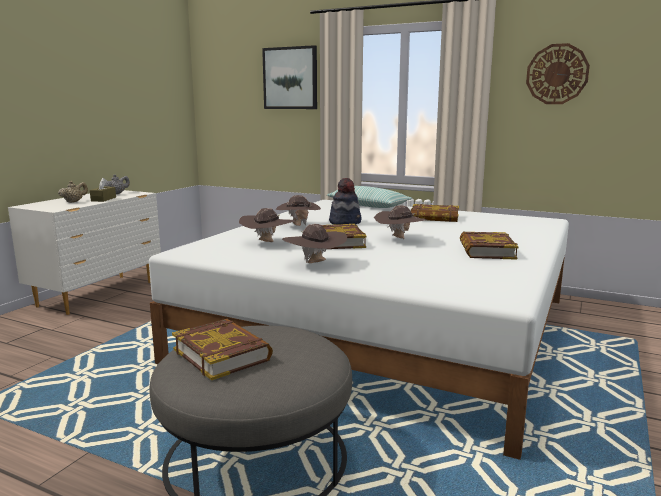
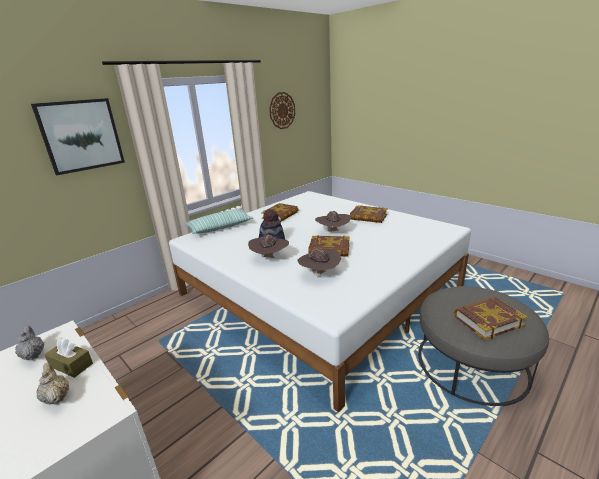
camera: 70 degrees left, 10 degrees up
brown hat [282,224,347,263] -> none

